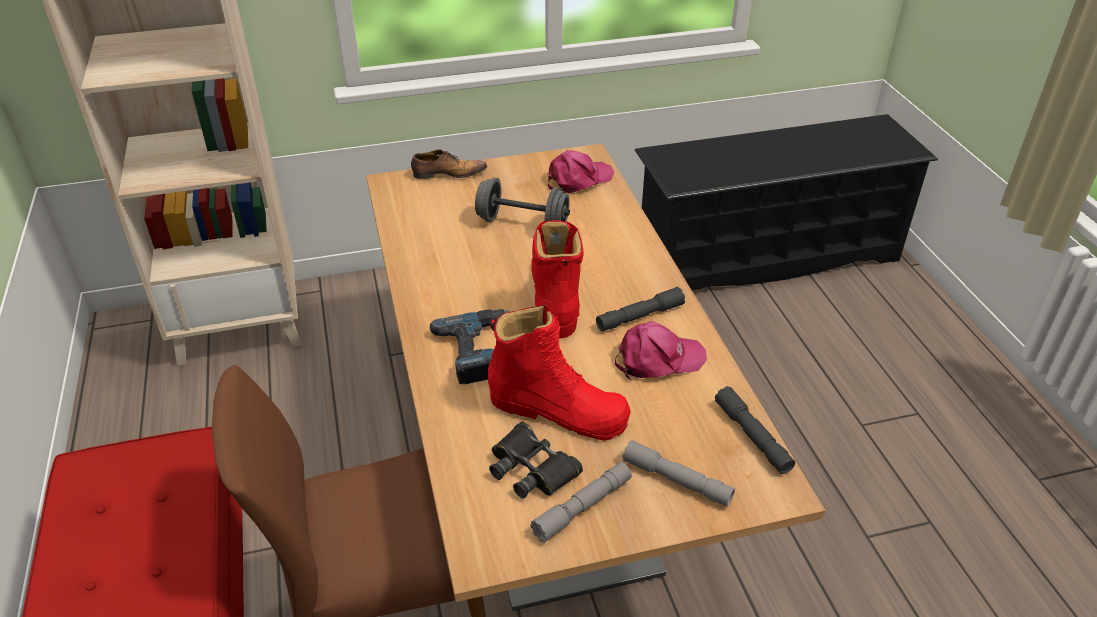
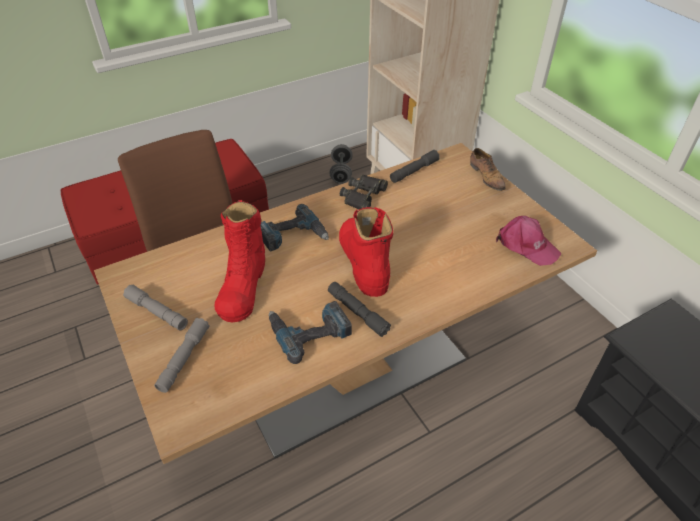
camera: 75 degrees right, 5 degrees up
grey dumbbell [475,177,570,223] -> grey dumbbell moved to [329,144,353,184]
black binoculars [489,422,583,499] -> black binoculars moved to [340,175,388,209]
red boot [531,220,584,338] -> red boot turned 90 degrees counterclockwise [339,207,393,297]
pink cap [615,321,707,381] -> power drill [269,301,352,364]
grey flashlight [715,386,795,474] -> grey flashlight moved to [390,150,440,183]

